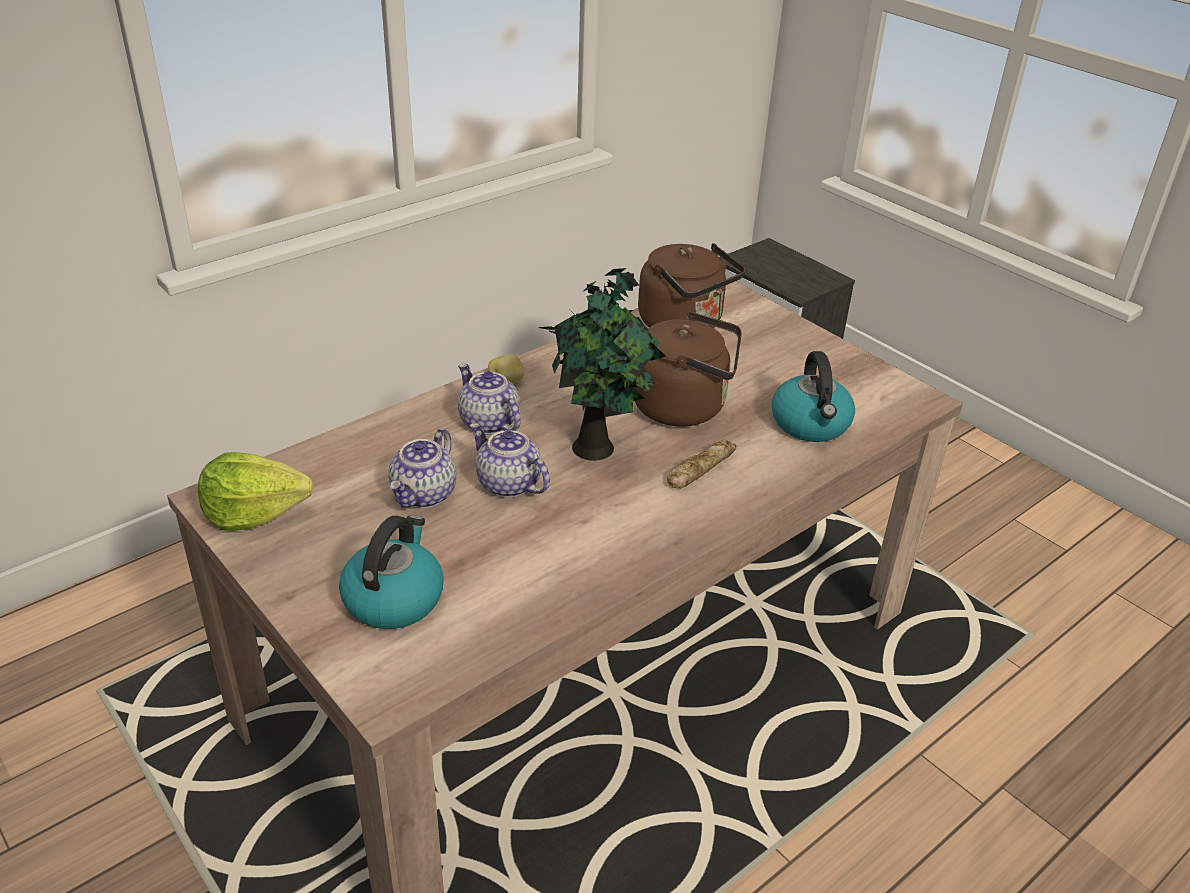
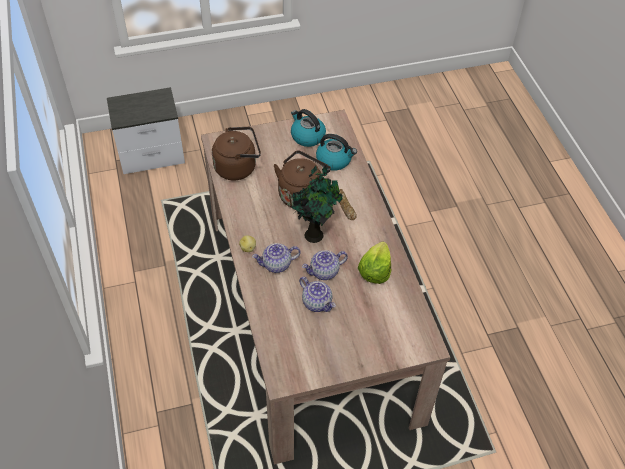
camera: 65 degrees left, 15 degrees up
lettuce [198,452,313,531] -> lettuce moved to [358,241,391,284]
kettle [339,515,444,629] -> kettle moved to [291,109,326,147]

